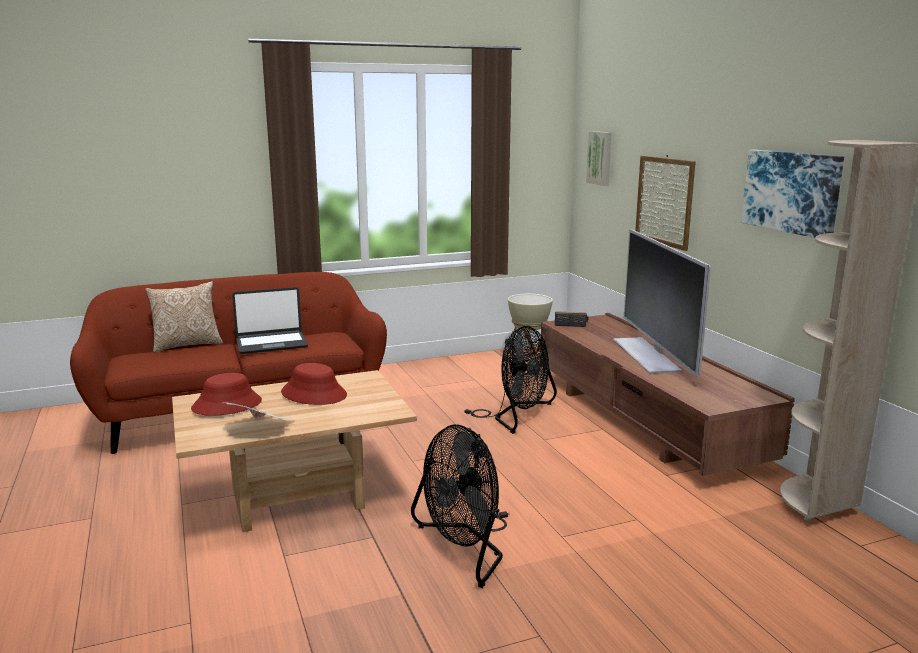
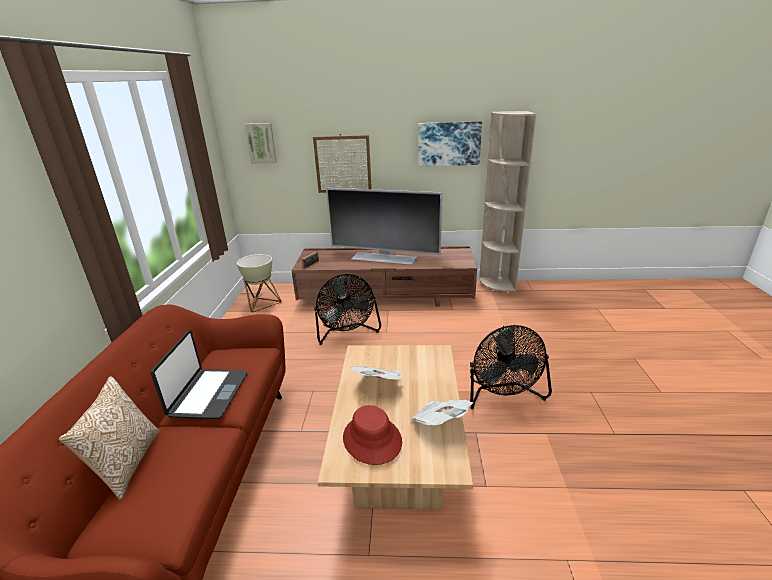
camera: 65 degrees left, 10 degrees up
red hat [281,363,347,405] -> newspaper [350,366,402,380]
black fan [465,326,557,434] -> black fan turned 105 degrees clockwise [314,274,381,345]

